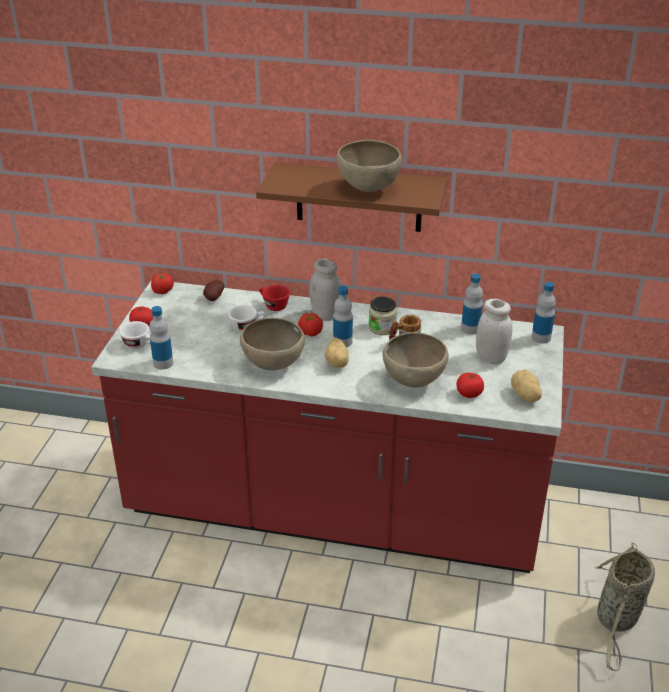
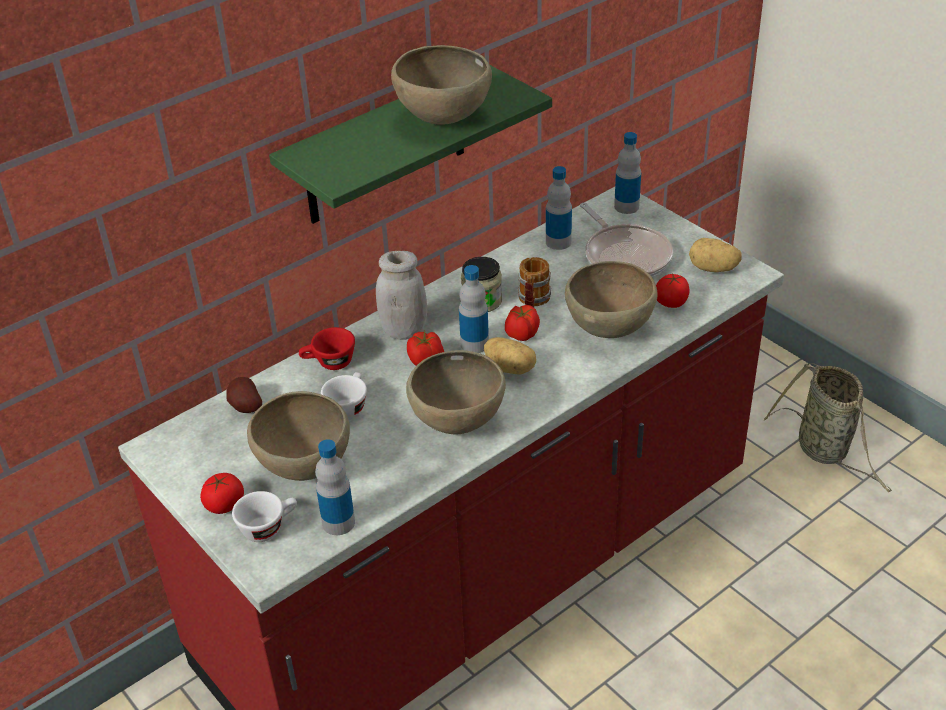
camera: 50 degrees left, 5 degrees up
tomato [151,272,174,294] -> tomato moved to [505,305,540,341]
brown shelf [256,162,447,232] -> green shelf [269,65,552,224]
white jar [476,299,513,364] -> frying pan [580,203,673,277]
none -> brown bowl [247,391,350,481]

